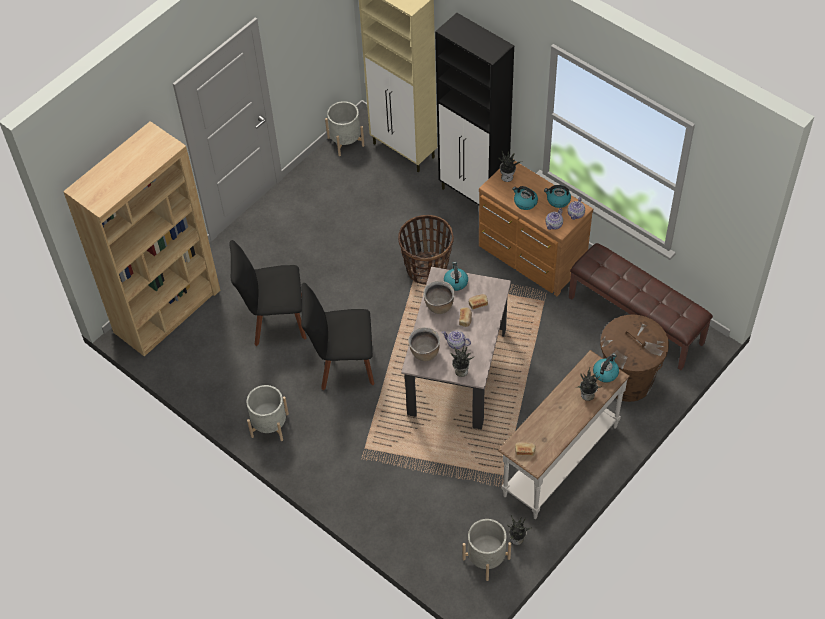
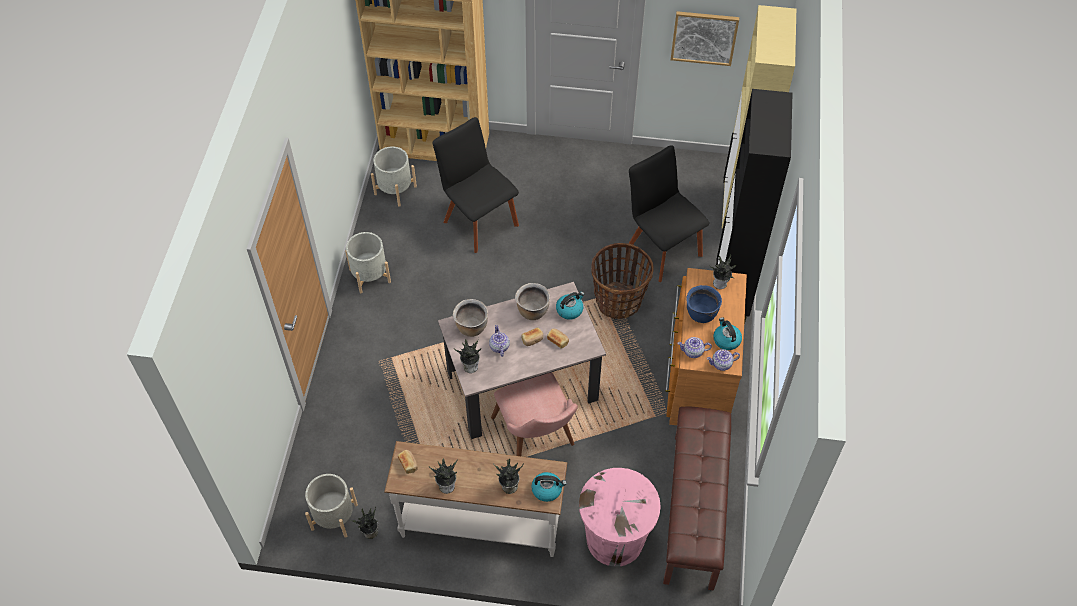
camera: 55 degrees right, 0 degrees up
black chair [301,283,375,390] -> black chair moved to [628,145,709,282]
grey planter [325,101,364,156] -> grey planter moved to [371,146,417,207]
kettle [512,186,538,210] -> blue cooking pot [686,285,722,323]
brown trash can [600,314,669,402] -> pink trash can [579,468,661,567]
none -> potted plant [429,458,458,494]
none -> pink chair [491,372,578,456]
none -> picture [671,11,739,66]

